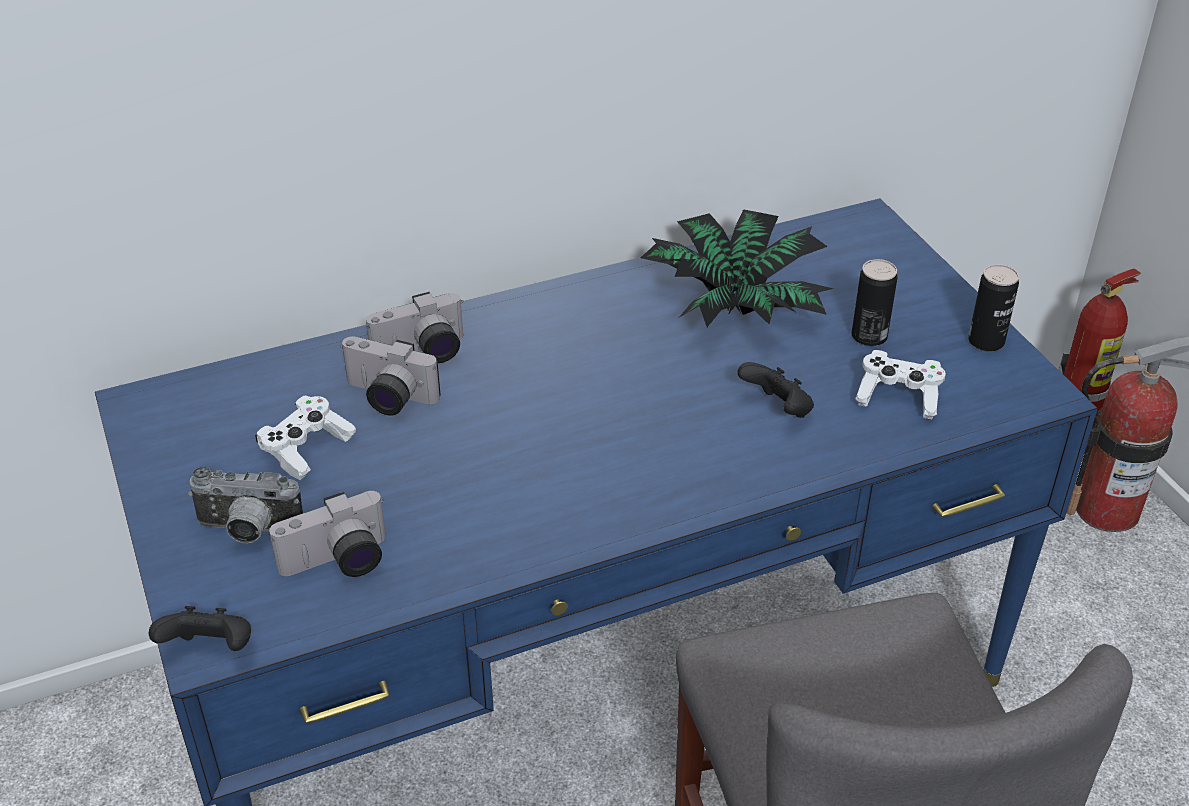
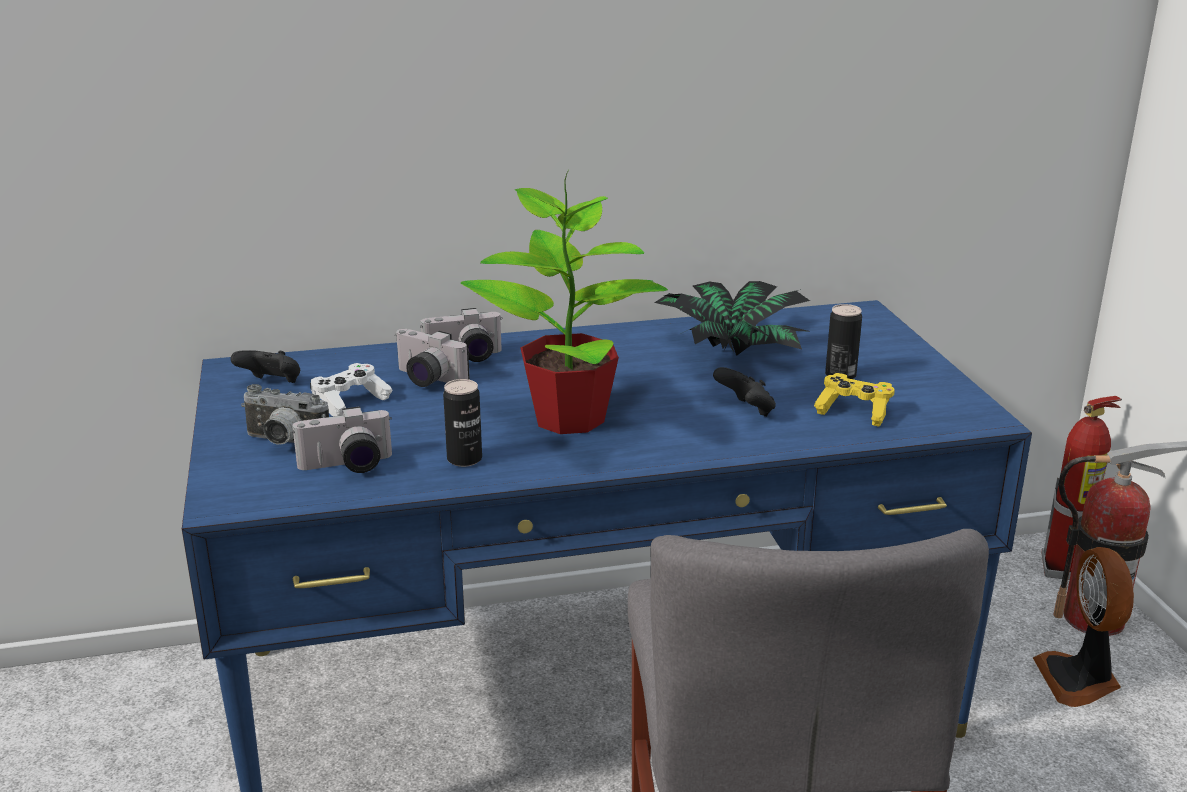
camera: 10 degrees right, 15 degrees down
black game controller [149,606,251,651] -> black game controller moved to [230,350,300,383]
white game controller [855,350,946,419] -> yellow game controller [814,373,895,427]
can [968,264,1019,352] -> can moved to [443,379,482,467]
none -> potted plant [461,170,668,434]
none -> fan [1033,547,1134,707]

